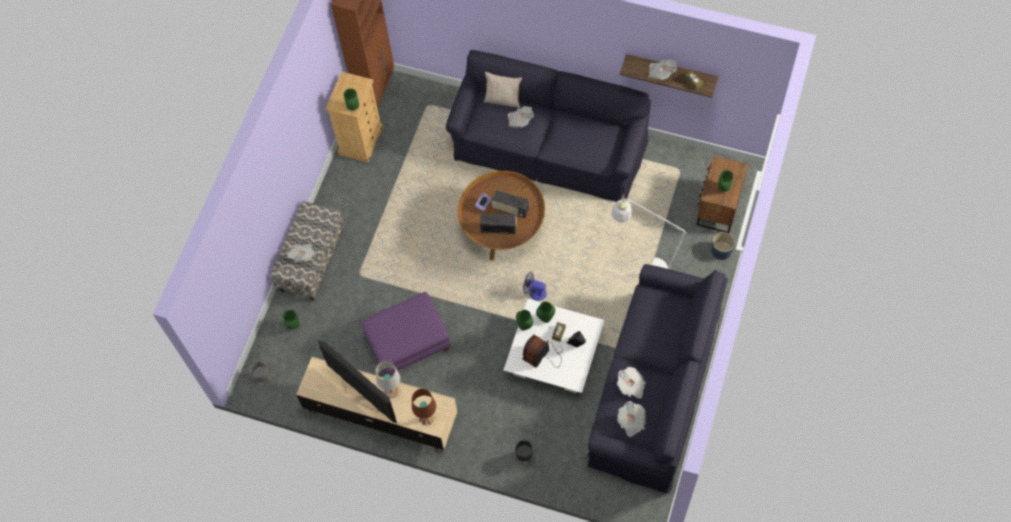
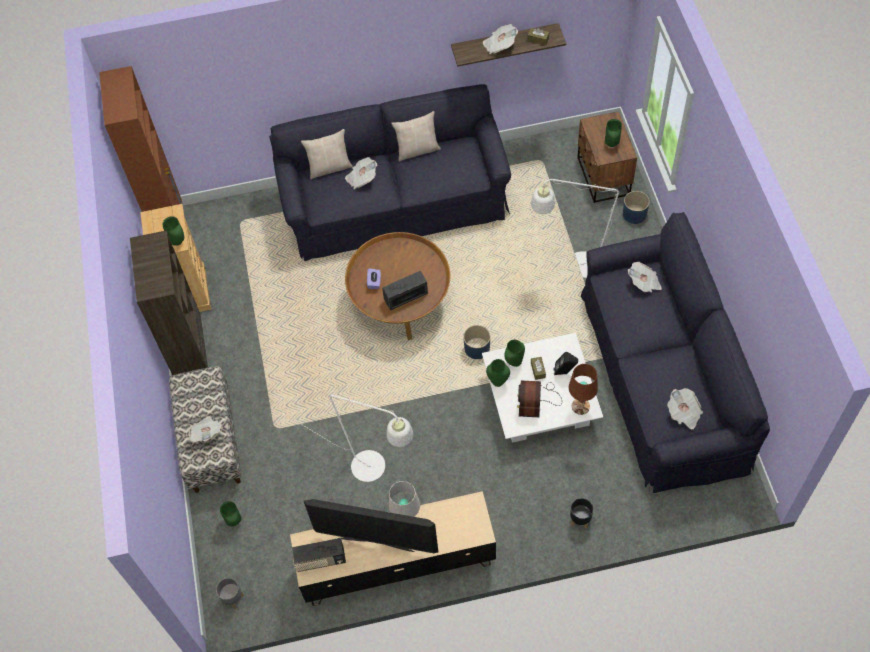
camera: 30 degrees left, 5 degrees down
purple ottoman [361,292,451,376] -> white floor lamp [301,394,413,482]
brown table lamp [412,389,436,425] -> brown table lamp moved to [569,364,598,415]
radio [492,190,529,218] -> radio moved to [292,538,346,572]
fan [523,272,547,301] -> blue planter [463,325,490,359]
newspaper [617,367,646,399] -> newspaper moved to [628,262,662,292]
none -> brown bookcase [130,231,208,375]
none -> beige pillow [391,111,441,161]

